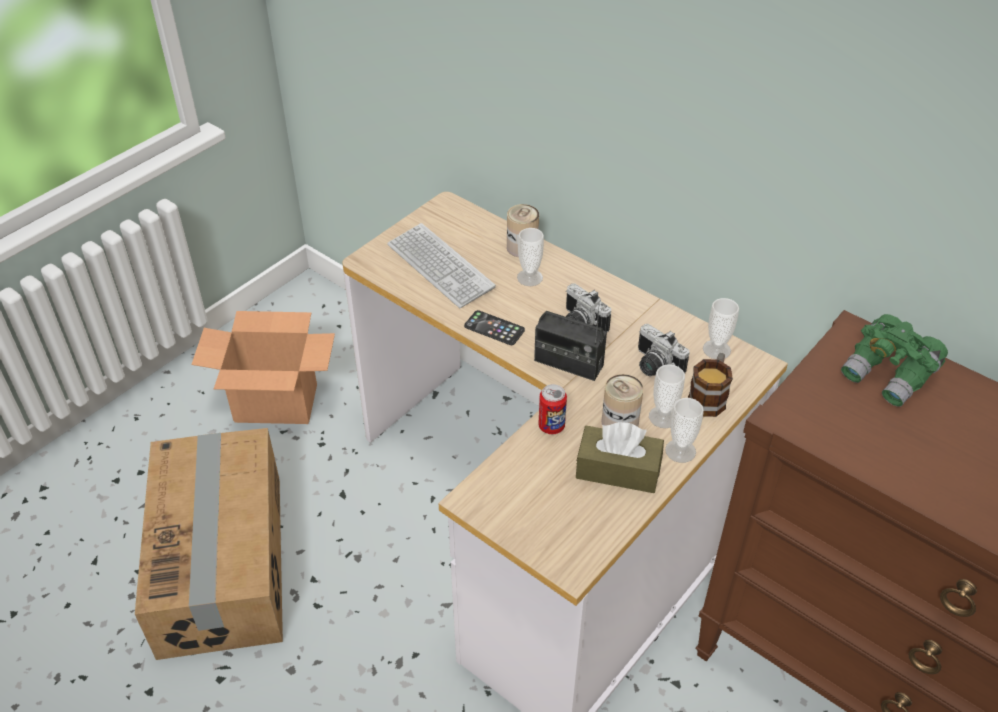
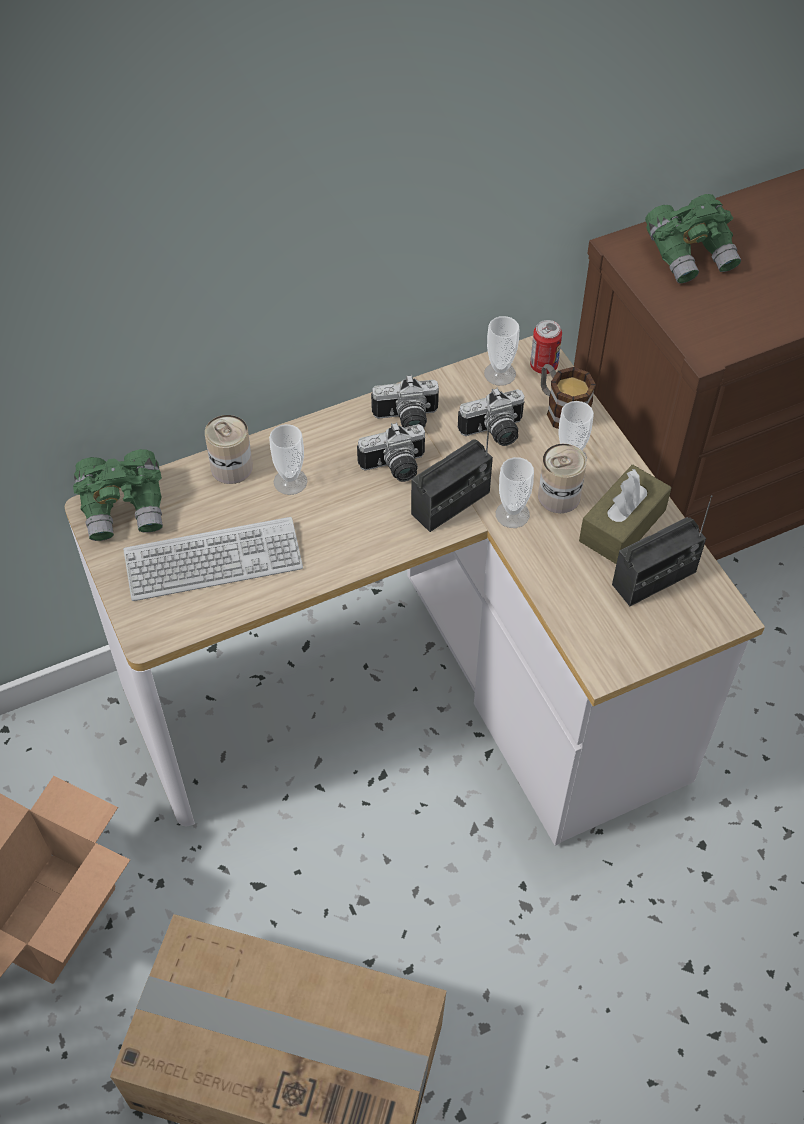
camera: 65 degrees left, 10 degrees up
phone [464,310,525,345] -> none
can [539,384,567,434] -> can moved to [530,320,562,374]
cup [665,398,704,463] -> cup moved to [496,457,534,528]
none -> green binoculars [73,449,163,541]
none -> camera [371,375,439,428]
none -> radio [612,495,712,606]

